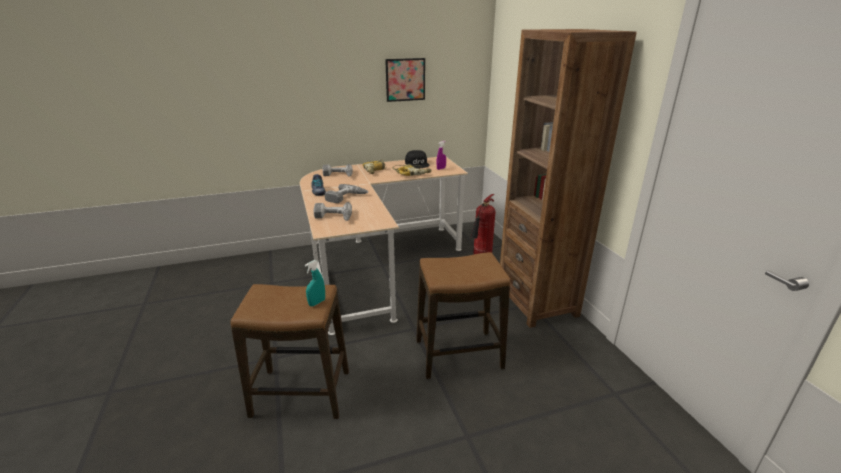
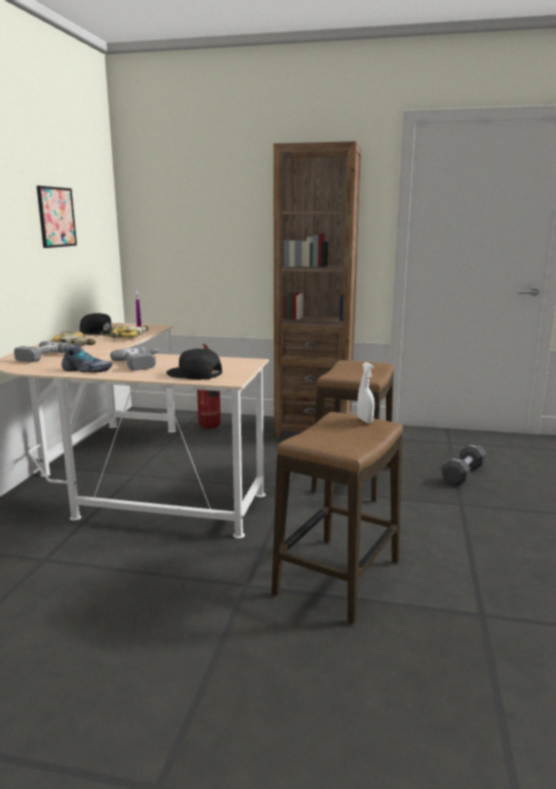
camera: 60 degrees left, 10 degrees down
turquoise spray bottle [305,260,325,307] -> white spray bottle [357,362,375,423]
power drill [314,202,352,221] -> black cap [166,349,222,380]
none -> black dumbbell [442,443,486,486]

